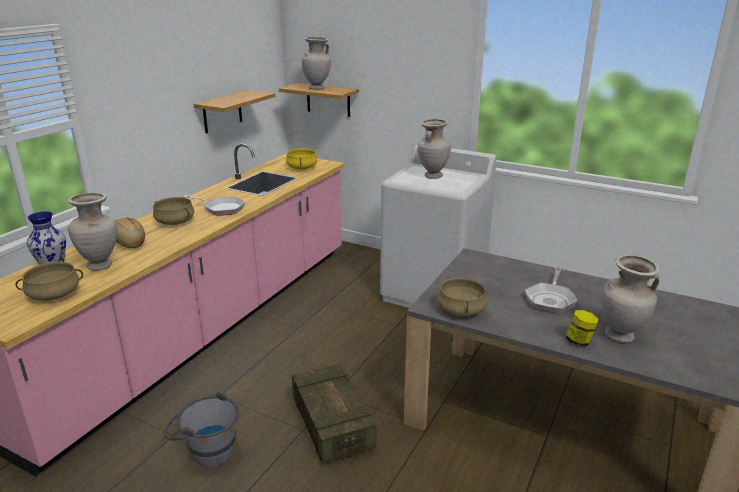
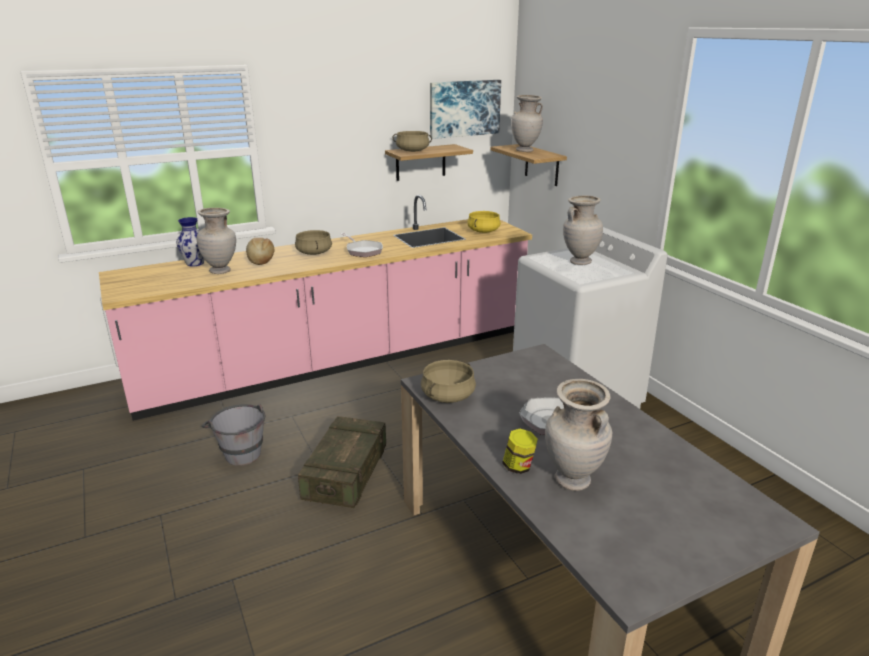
camera: 35 degrees right, 0 degrees up
beige cooking pot [15,262,83,301] -> beige cooking pot moved to [393,131,432,152]
none -> picture [430,80,501,139]

